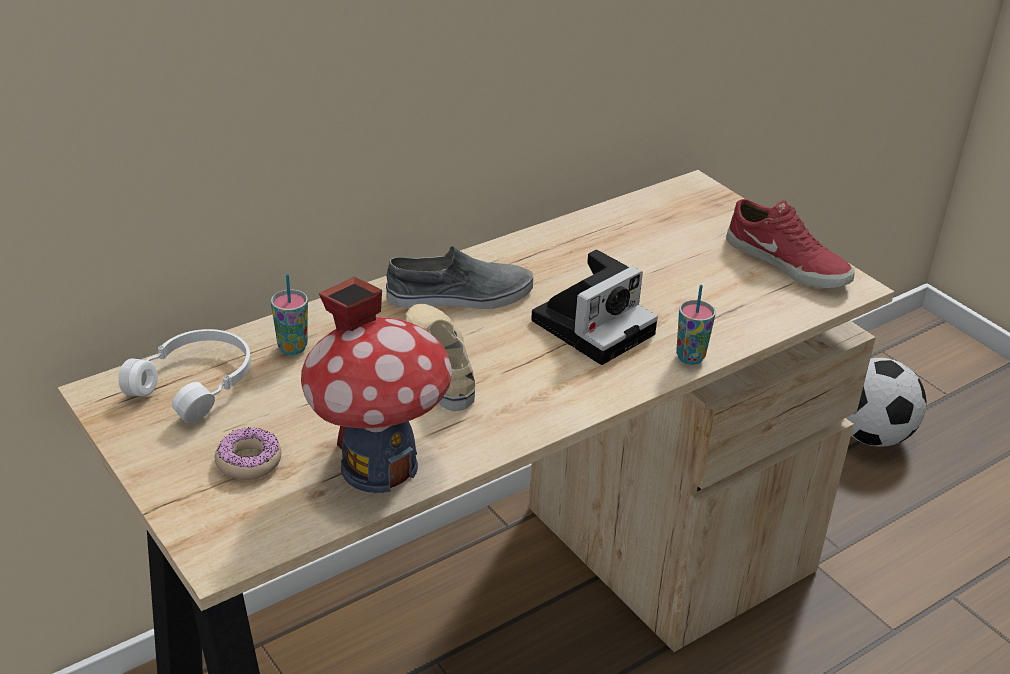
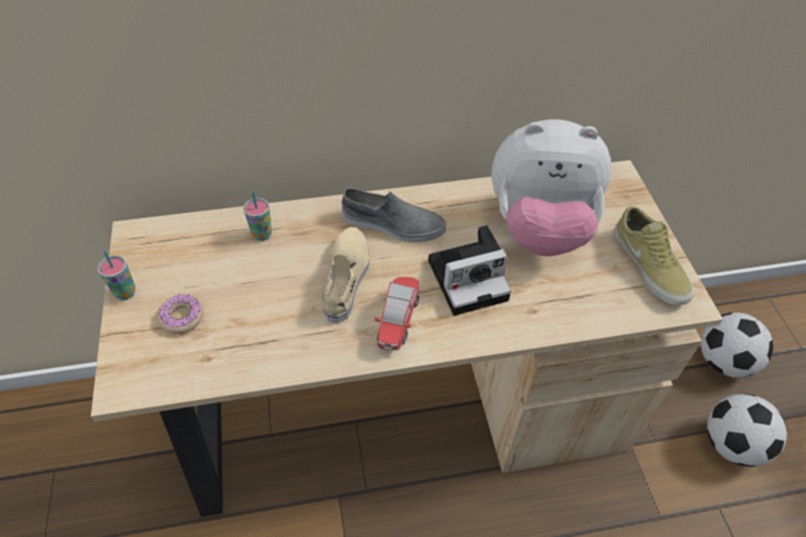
camera: 25 degrees right, 15 degrees up
white headphones [118,329,251,423] -> none
toy house [301,276,452,493] -> none
cup [676,285,716,365] -> cup moved to [98,251,136,300]
red shoe [726,199,855,288] -> beige shoe [614,206,694,305]
none -> toy car [375,277,419,350]
none -> plush toy [492,119,611,256]
none -> football [707,394,787,467]

